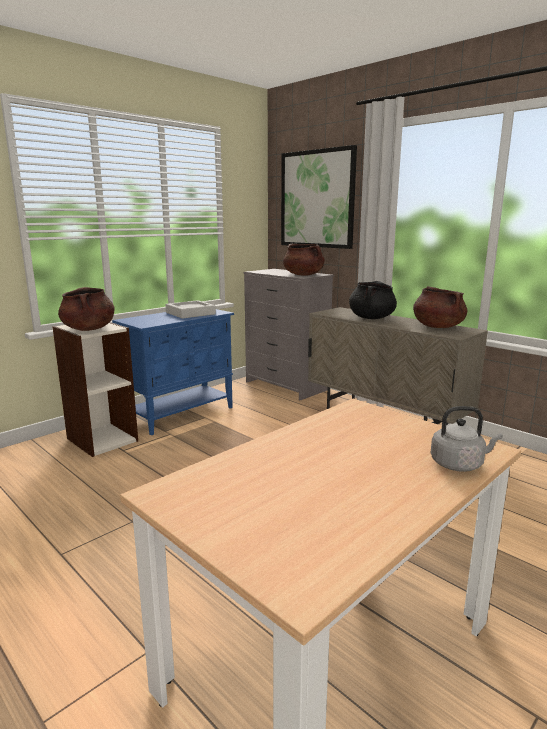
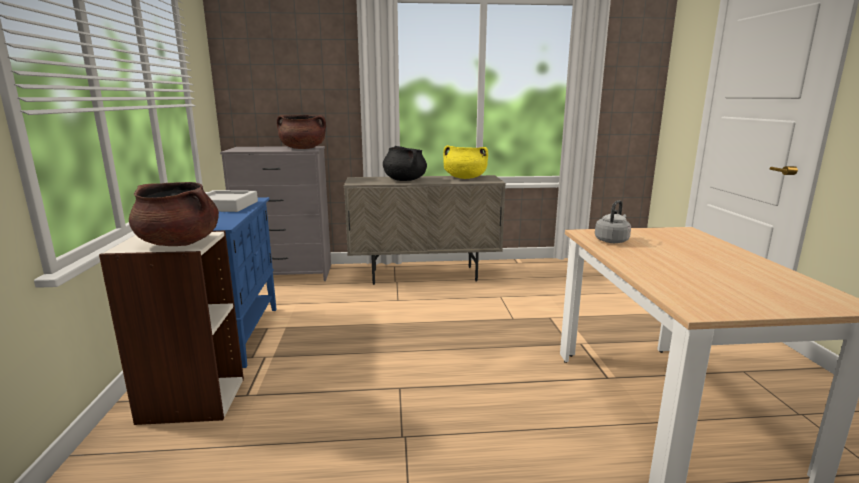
camera: 50 degrees left, 0 degrees up
picture [281,145,357,249] -> none
brown cooking pot [413,286,467,328] -> yellow cooking pot [443,145,488,179]
grey kettle [431,406,503,472] -> grey kettle moved to [595,200,631,243]

